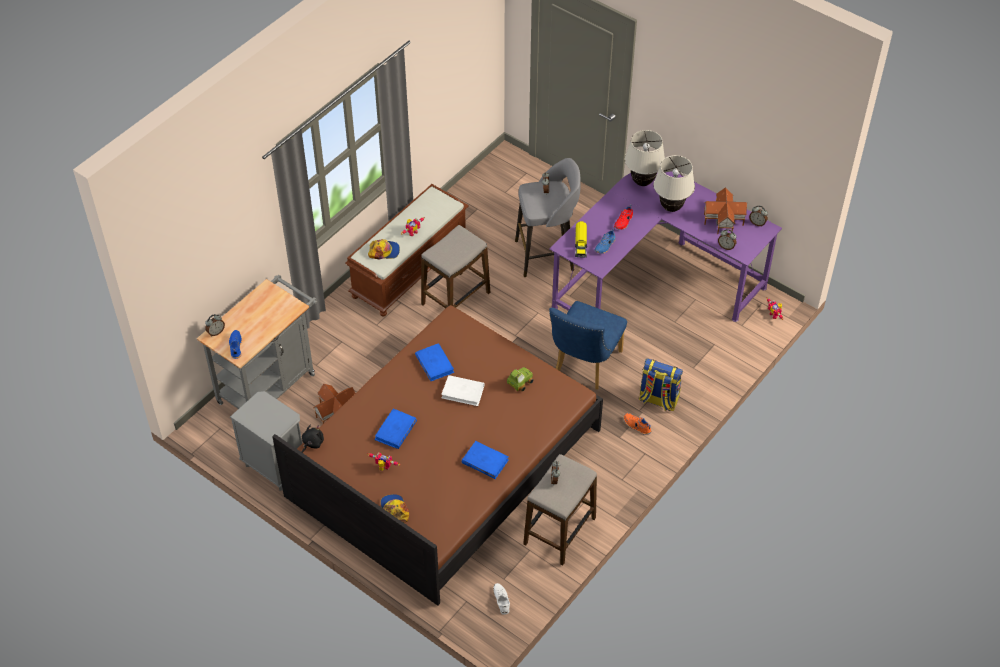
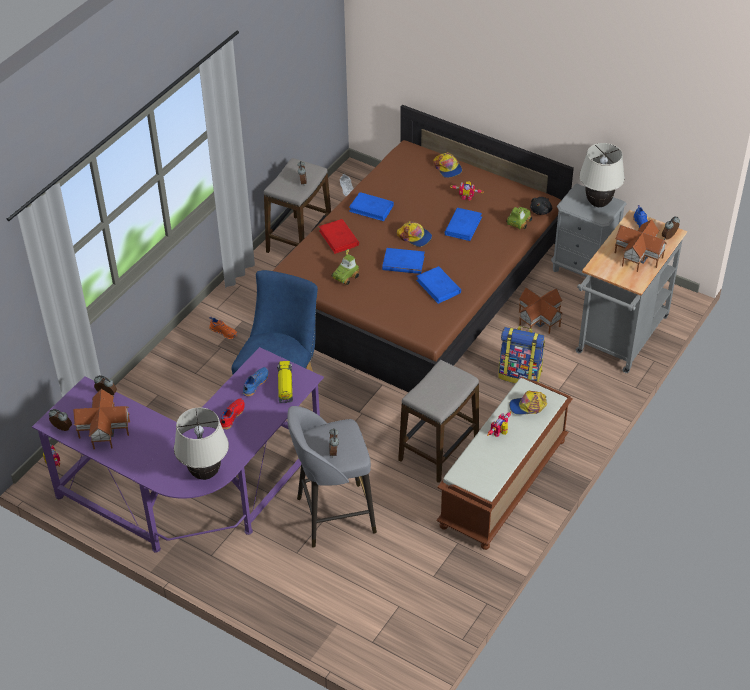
camera: 175 degrees right, 5 degrees down
white book [441,375,484,406] -> blue book [382,248,425,274]
backpack [639,358,683,411] -> backpack moved to [498,326,545,383]
beige table lamp [654,155,695,212] -> beige table lamp moved to [579,143,625,207]
none -> red book [319,219,359,254]
none -> cap [397,221,432,247]
none -> toy car [506,207,532,229]
none -> toy house [615,219,667,272]

